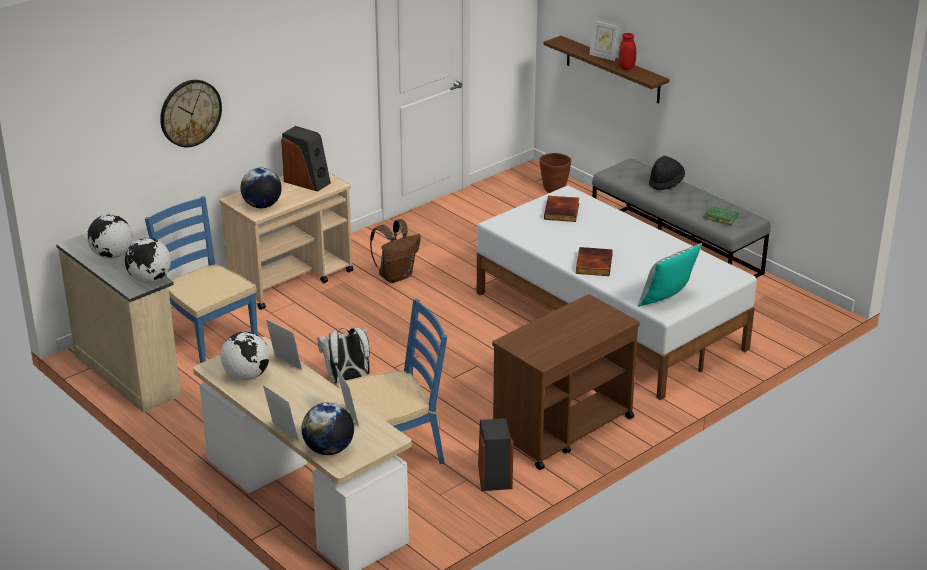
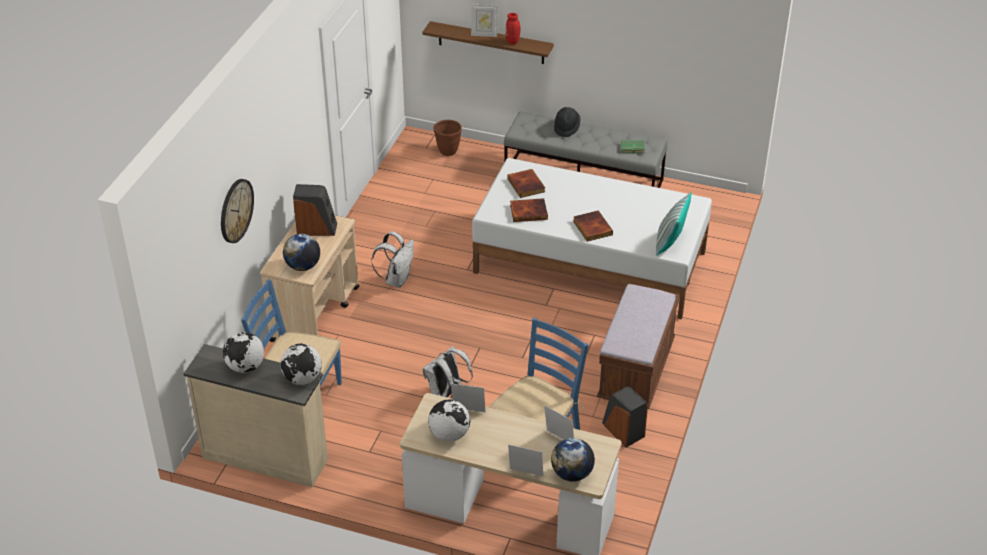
camera: 30 degrees left, 10 degrees up
brown backpack [370,219,421,283] -> white backpack [371,231,414,288]
brown cart [492,294,640,470] -> brown bench [597,284,680,409]
none -> book [510,198,548,222]

